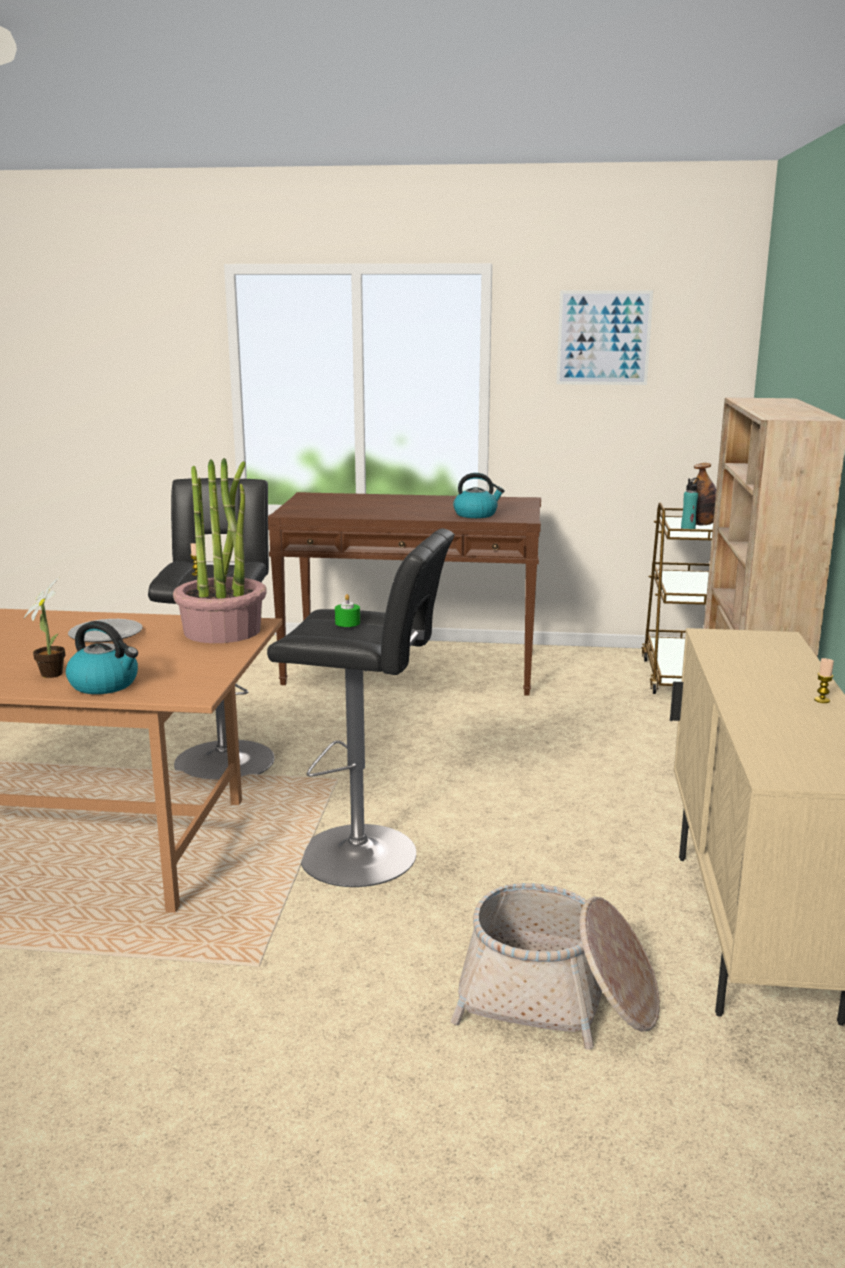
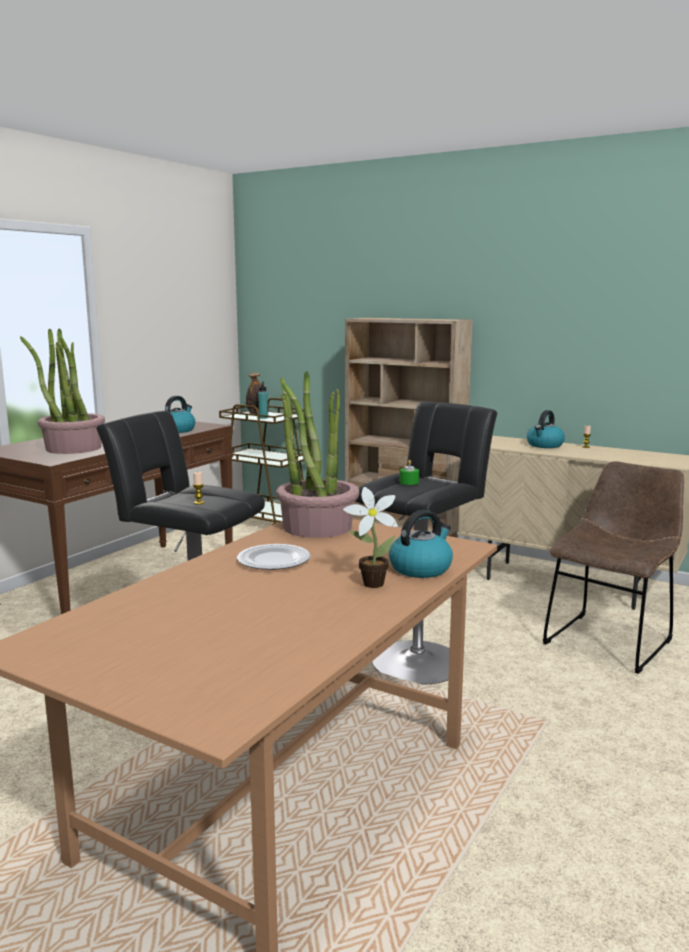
camera: 65 degrees left, 5 degrees down
basket [451,883,660,1049] -> brown chair [543,461,684,674]
picture [556,290,653,385] -> none
none -> potted plant [20,328,105,454]
none -> kettle [527,410,565,448]

